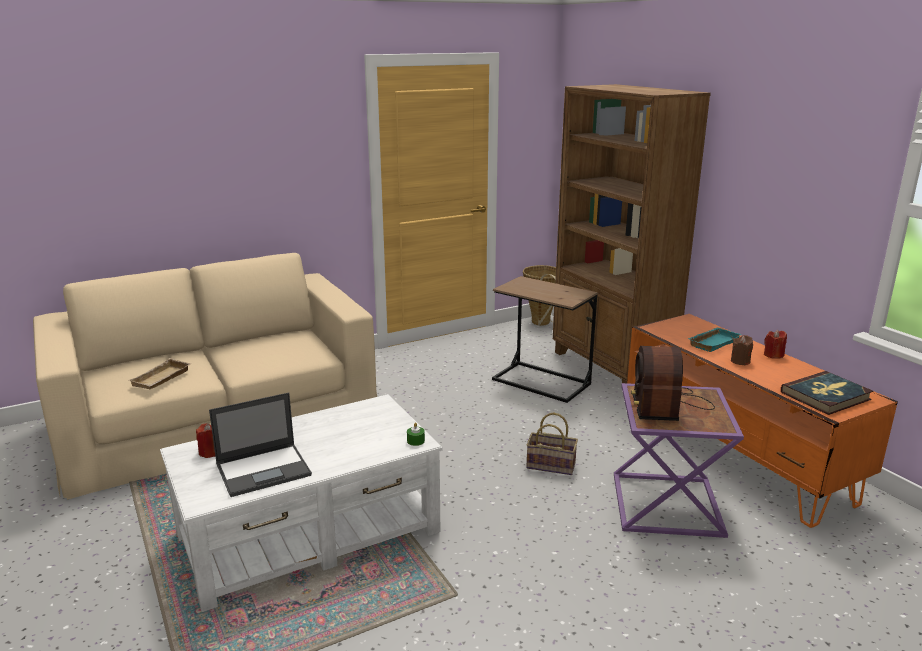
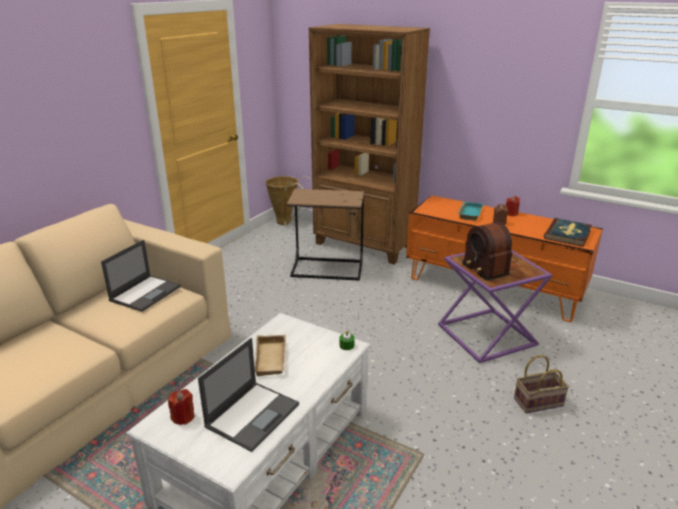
camera: 30 degrees left, 5 degrees up
beige tray [129,358,191,389] -> beige tray moved to [255,335,286,376]
basket [527,412,578,475] -> basket moved to [514,355,569,413]
none -> laptop [101,240,181,312]

